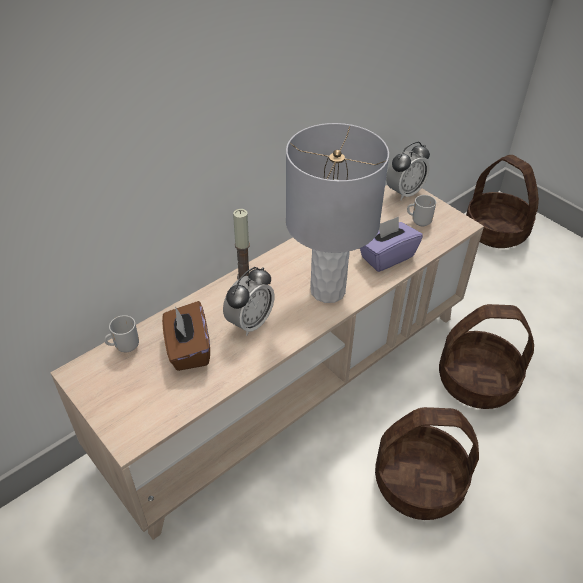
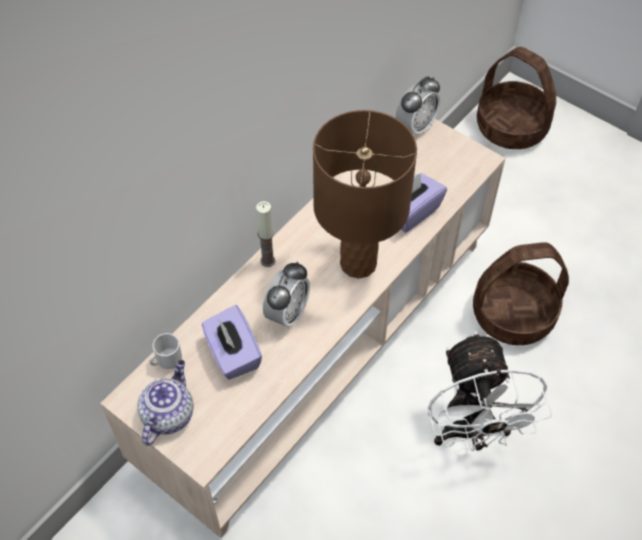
camera: 10 degrees left, 10 degrees up
brown tissue box [162,301,210,371] -> purple tissue box [202,305,262,379]
grey table lamp [286,123,389,303] -> brown table lamp [313,110,417,279]
basket [375,407,479,520] -> white fan [428,331,553,451]
mug [407,195,436,227] -> none
none -> teapot [137,360,193,446]

